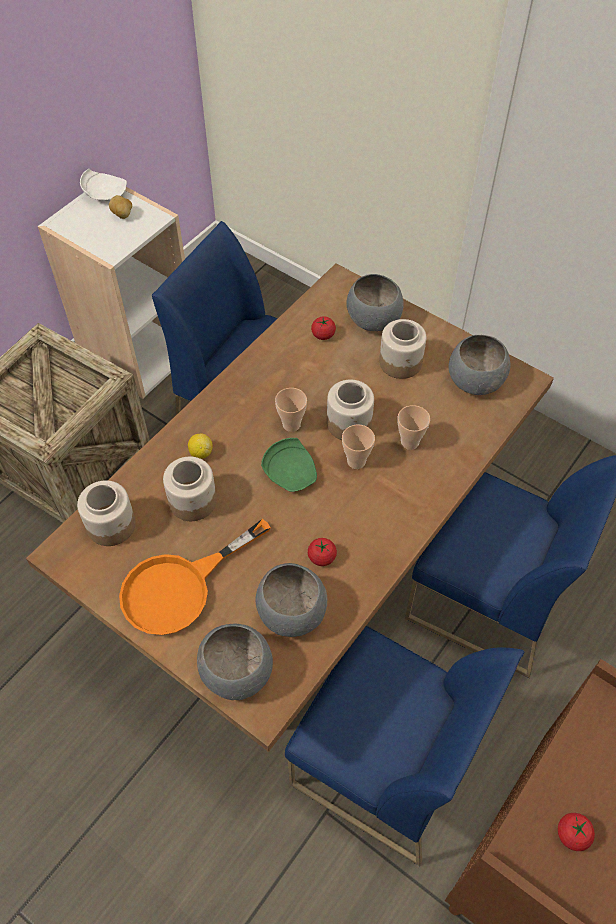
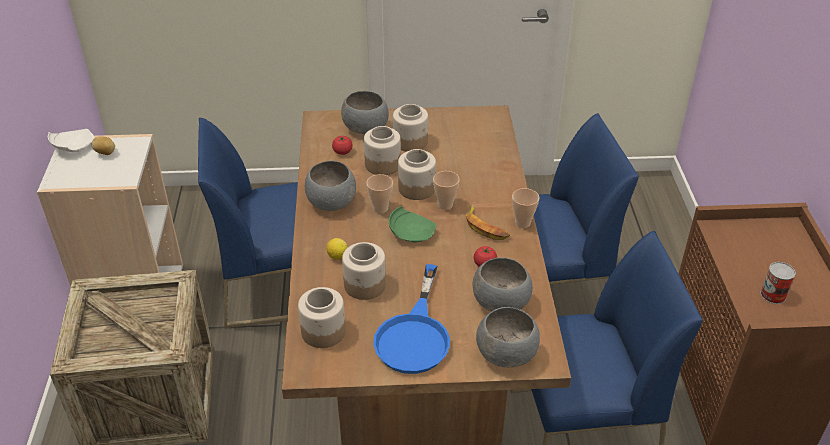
camera: 40 degrees left, 15 degrees down
orange frying pan [119,519,271,635] -> blue frying pan [373,264,450,374]
cup [397,405,430,450] -> cup moved to [512,188,539,228]
grey bowl [449,335,511,395] -> grey bowl moved to [305,161,356,211]
tomato [558,813,595,851] -> can [760,262,796,304]
none -> jar [364,126,401,175]
none -> banana [466,205,510,240]

